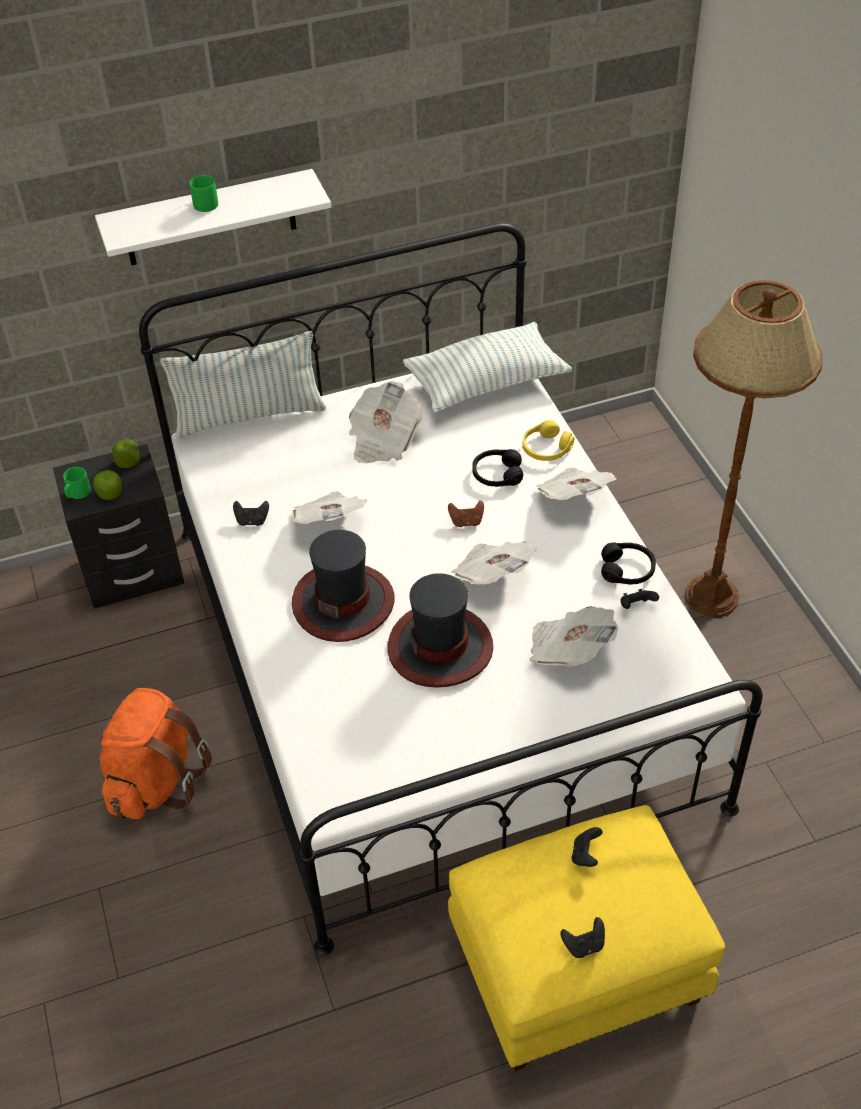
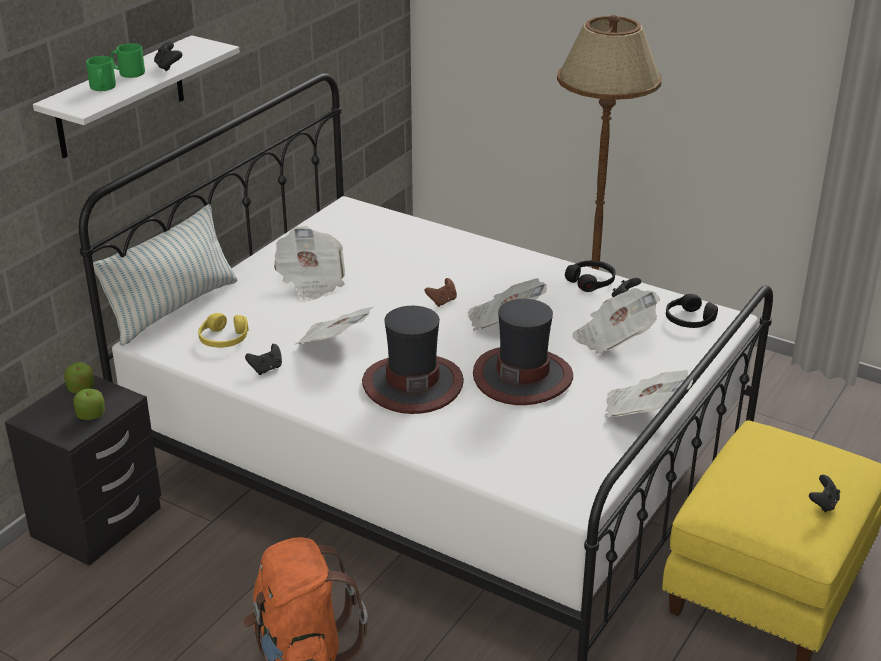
camera: 40 degrees left, 15 degrees down
green mug [63,467,91,499] -> green mug moved to [86,56,116,91]
pillow [403,322,572,413] -> none
black headphones [472,449,523,487] -> black headphones moved to [666,294,718,328]
yellow headphones [523,420,574,461] -> yellow headphones moved to [198,313,248,348]
newspaper [535,468,617,500] -> newspaper moved to [604,370,693,417]
black game controller [572,827,603,867] -> black game controller moved to [154,41,182,71]

